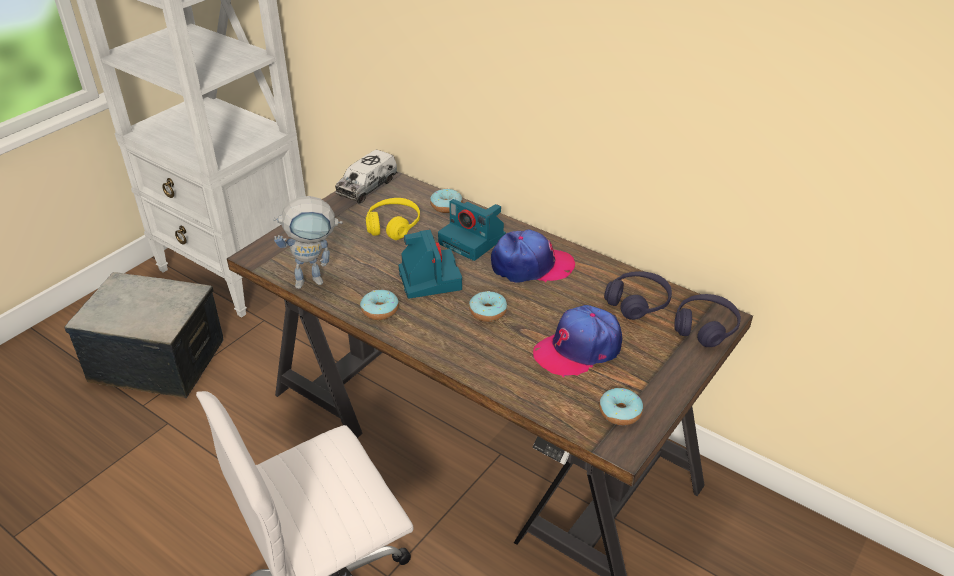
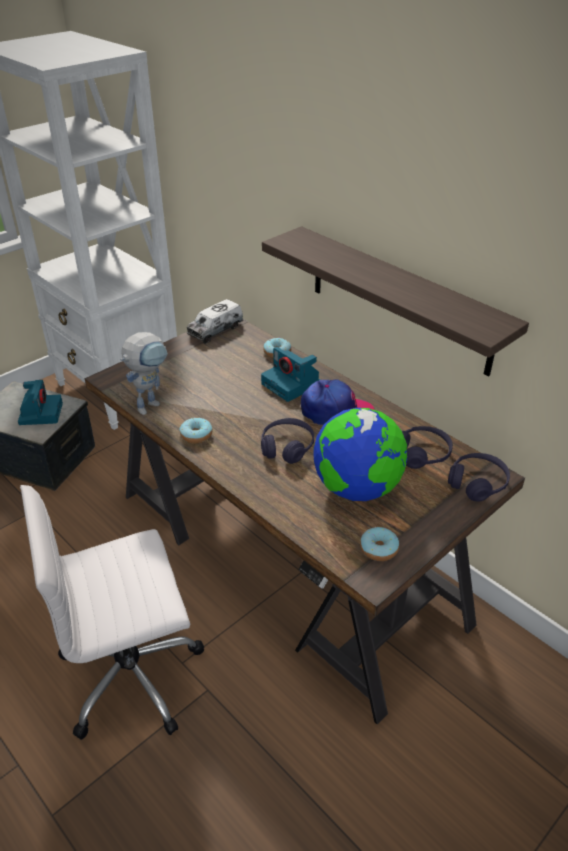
camera: 10 degrees right, 0 degrees up
toy robot [273,196,343,289] -> toy robot turned 45 degrees counterclockwise [120,332,168,415]
yellow headphones [366,198,420,240] -> none
camera [398,229,462,299] -> camera moved to [18,380,63,425]
donut [469,291,507,322] -> purple headphones [261,418,314,464]
cap [533,305,622,377] -> globe [313,408,407,501]
none -> shelf [262,226,529,376]

